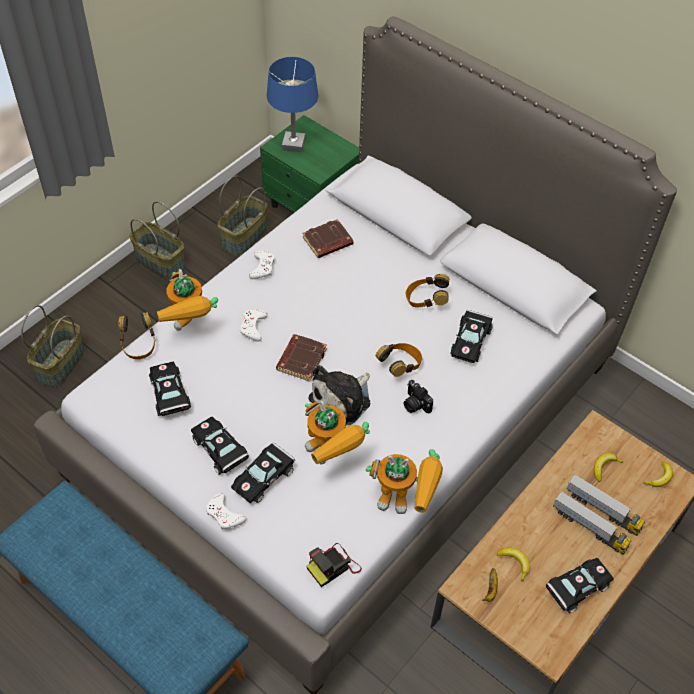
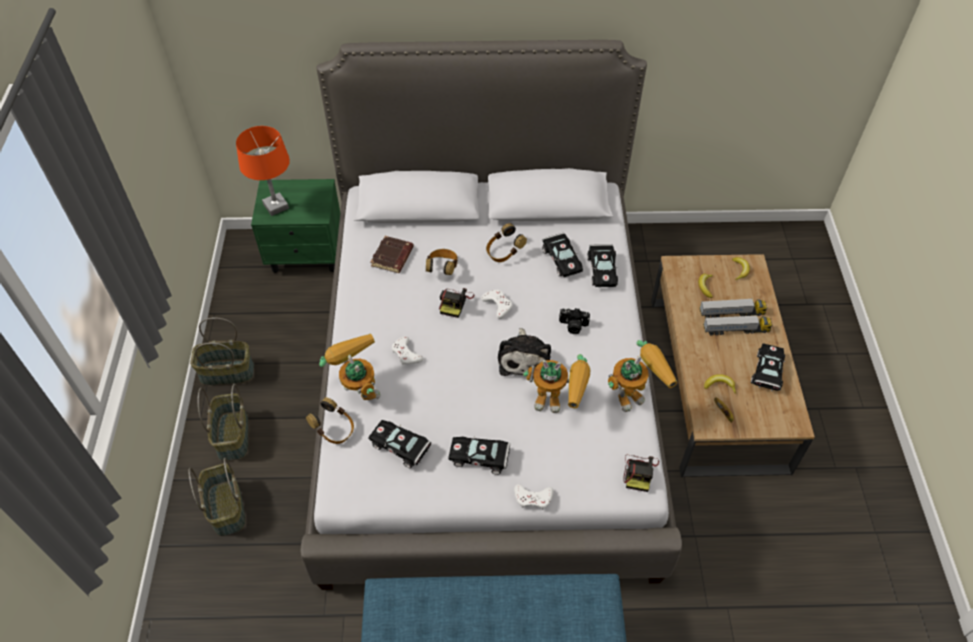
camera: 40 degrees left, 0 degrees up
toy robot [157,269,218,331] -> toy robot turned 150 degrees counterclockwise [319,334,380,400]
basket [218,176,267,256] -> basket moved to [198,384,249,461]
black toy car [231,442,295,503] -> black toy car moved to [587,244,618,287]
white game controller [249,251,275,279] -> white game controller moved to [481,289,512,319]
blue table lamp [267,57,318,152] -> orange table lamp [236,126,290,216]
brown book [276,334,327,382] -> none
headphones [375,343,423,377] -> headphones moved to [426,249,458,275]
none -> camera [439,288,474,318]

